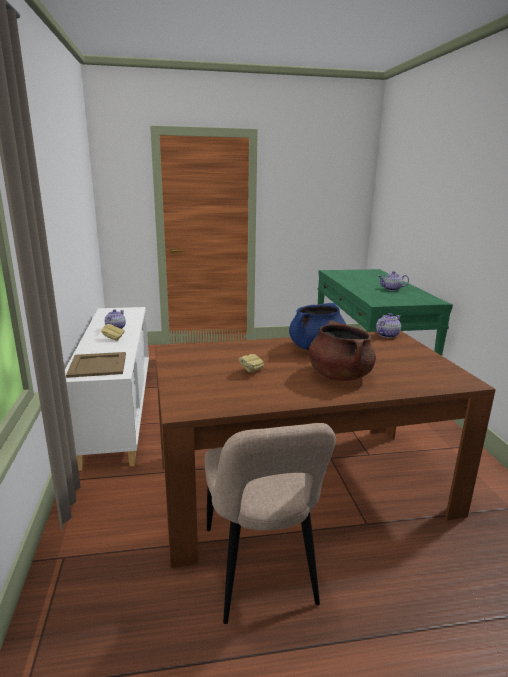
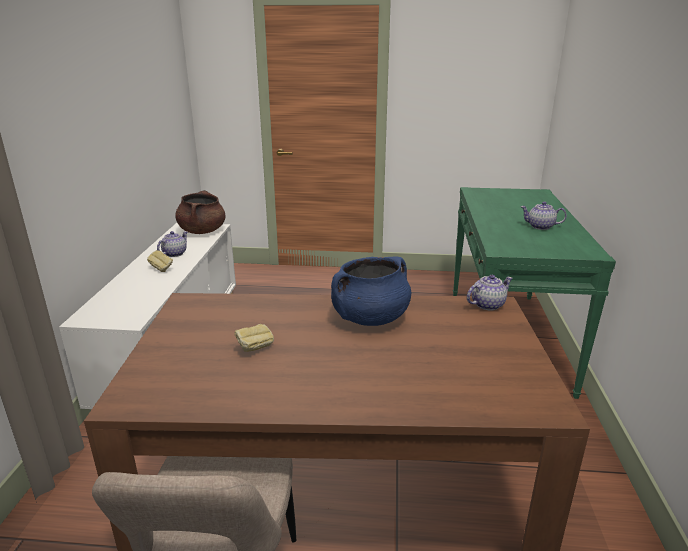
camera: 15 degrees right, 5 degrees up
beige tray [66,352,126,378] -> none
brown cooking pot [308,320,376,381] -> brown cooking pot moved to [175,190,225,234]

